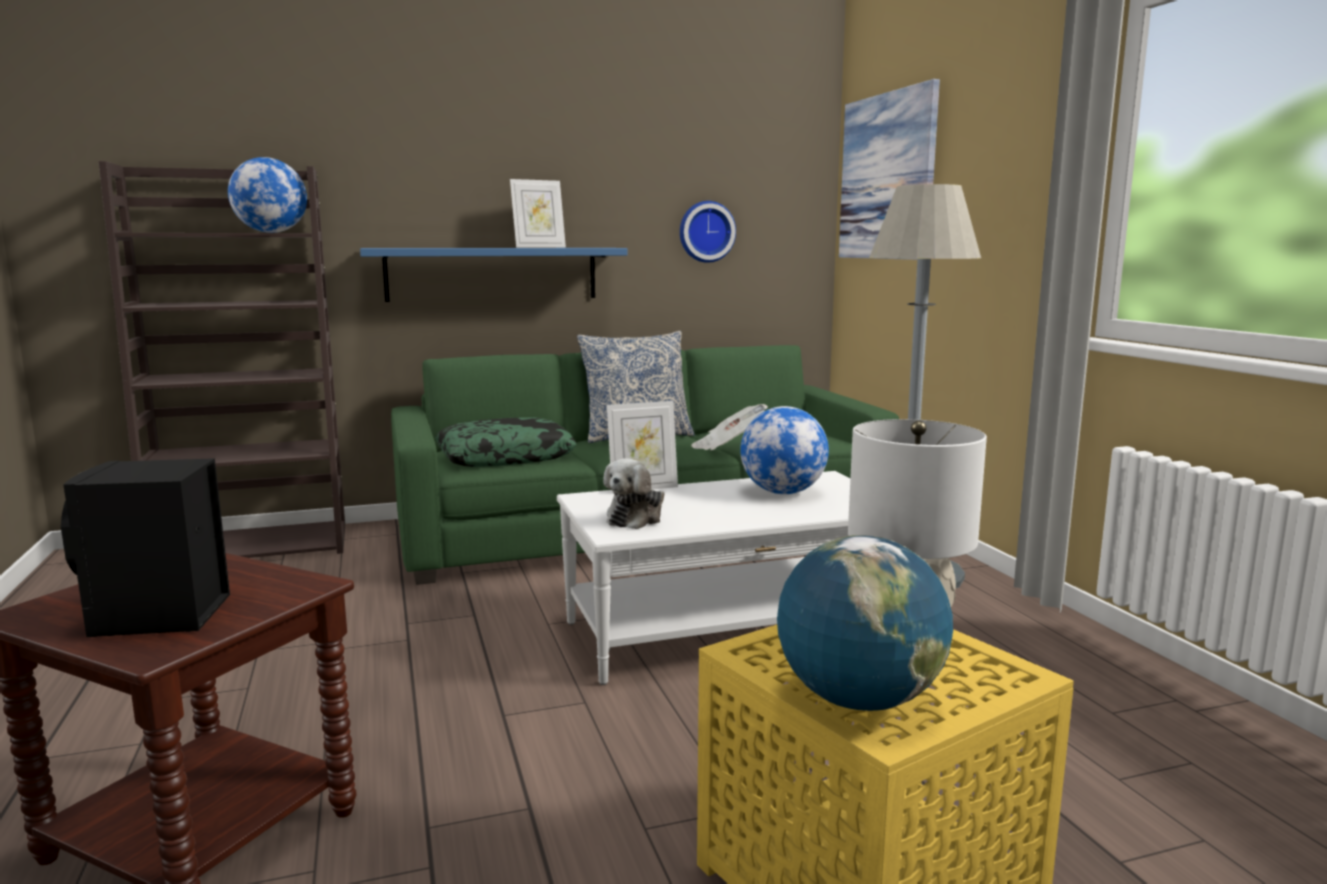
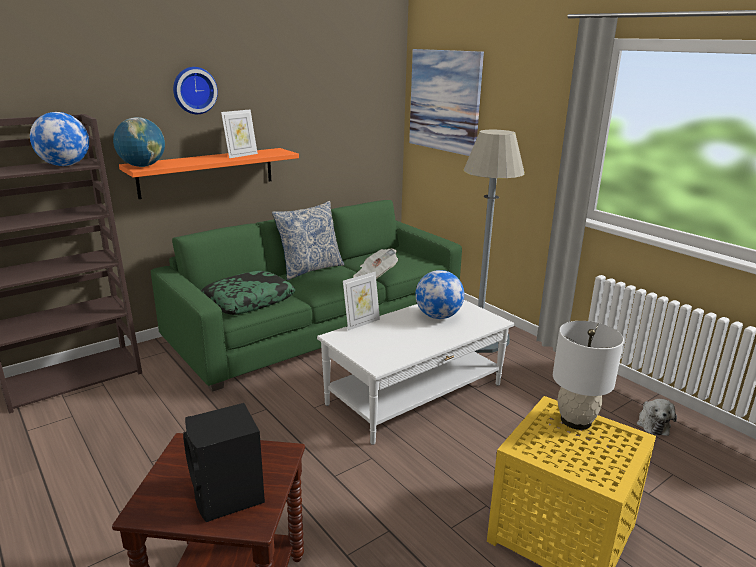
camera: 20 degrees left, 10 degrees up
blue shelf [360,248,627,302] -> orange shelf [119,148,299,199]
plush toy [603,458,665,529] -> plush toy moved to [637,399,677,436]
wall clock [680,201,736,263] -> wall clock moved to [173,67,218,114]
globe [777,535,953,711] -> globe moved to [113,117,165,167]

